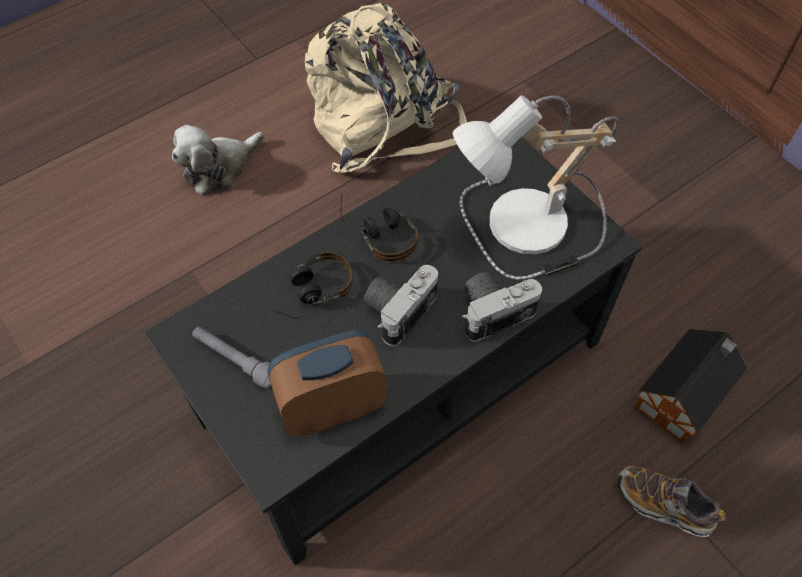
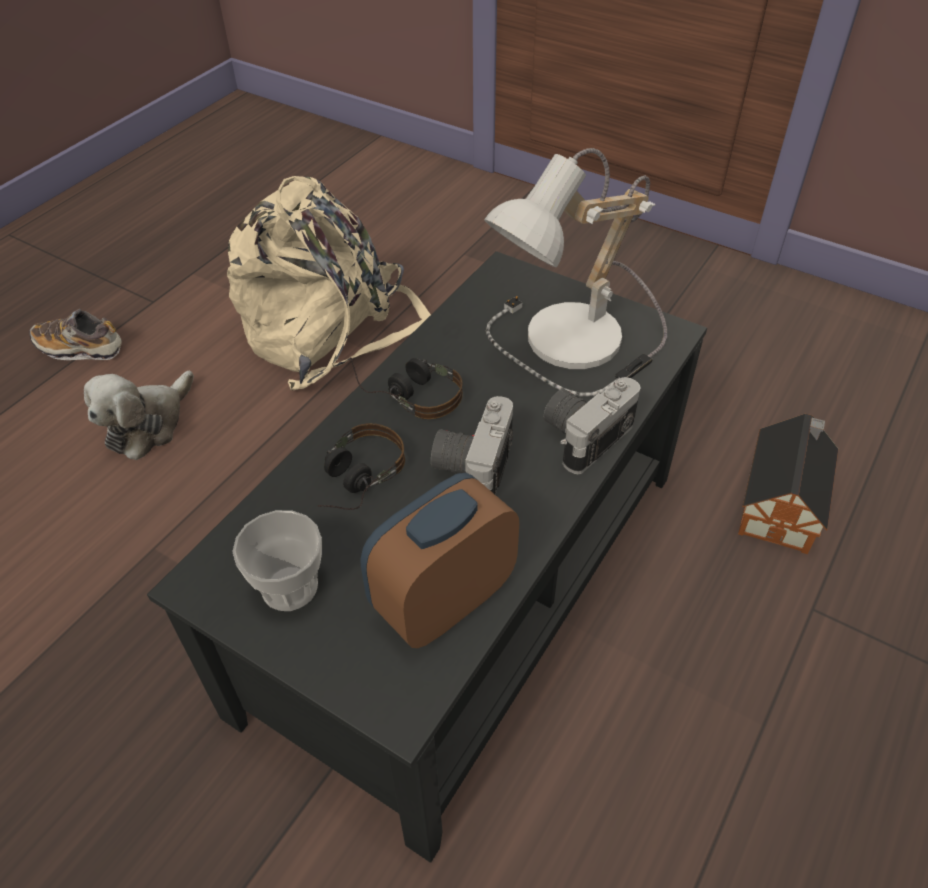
camera: 20 degrees left, 10 degrees down
grey flashlight [192,326,271,389] -> cup [232,510,322,611]
shoe [618,466,726,537] -> shoe moved to [29,309,122,360]

